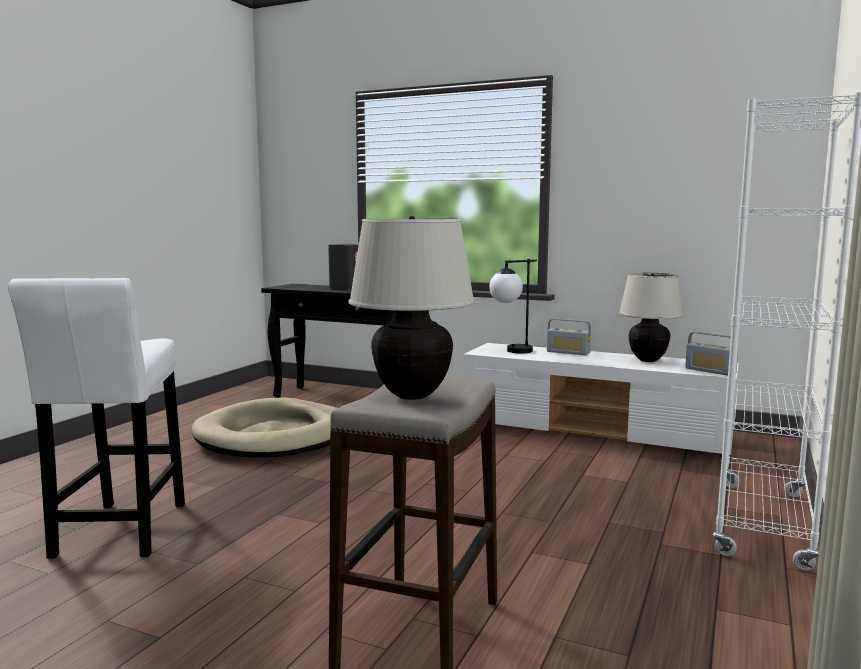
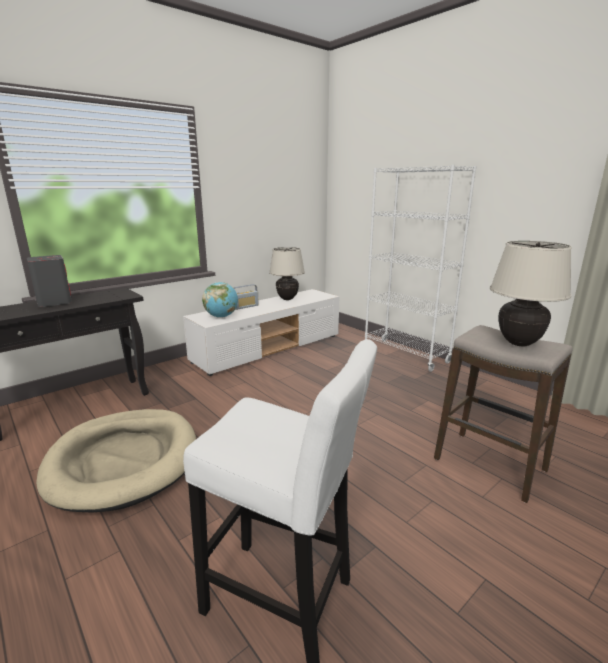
camera: 65 degrees left, 10 degrees up
table lamp [489,259,537,354] -> globe [202,282,238,318]
radio [685,332,738,376] -> none

